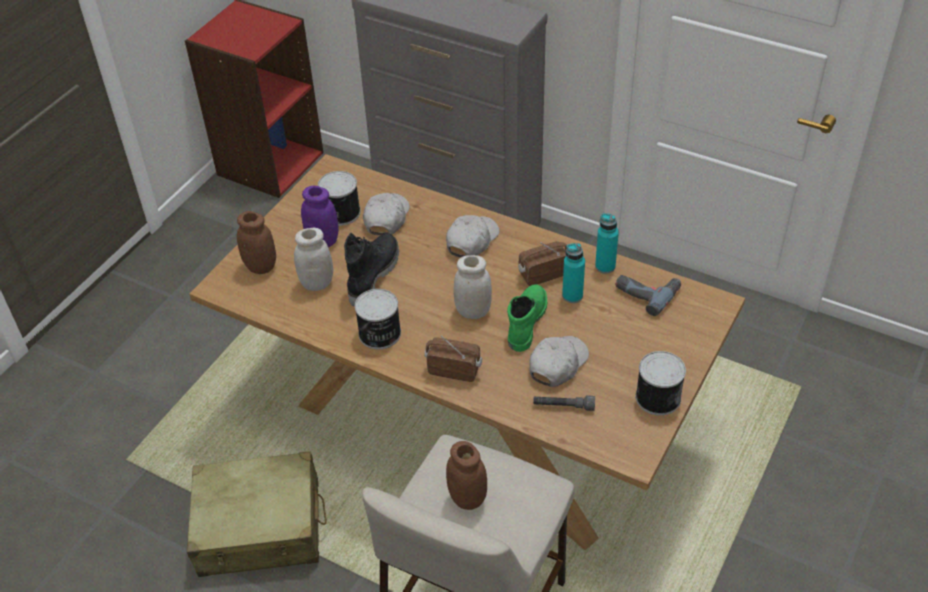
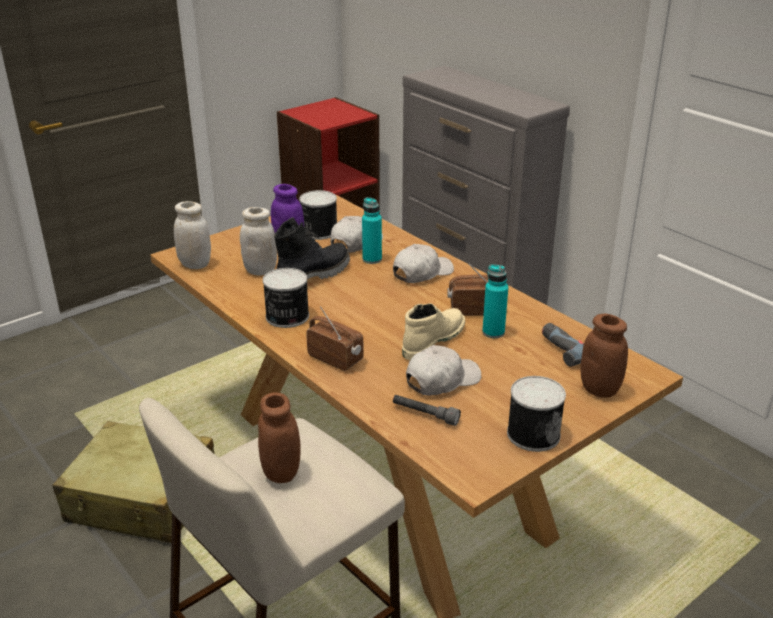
camera: 20 degrees right, 15 degrees down
brown jar [237,211,276,274] -> brown jar moved to [581,314,628,398]
white jar [453,255,492,319] -> white jar moved to [174,201,211,269]
green boot [507,284,547,352] -> beige boot [402,303,465,360]
turquoise bottle [595,213,619,274] -> turquoise bottle moved to [362,197,382,264]

